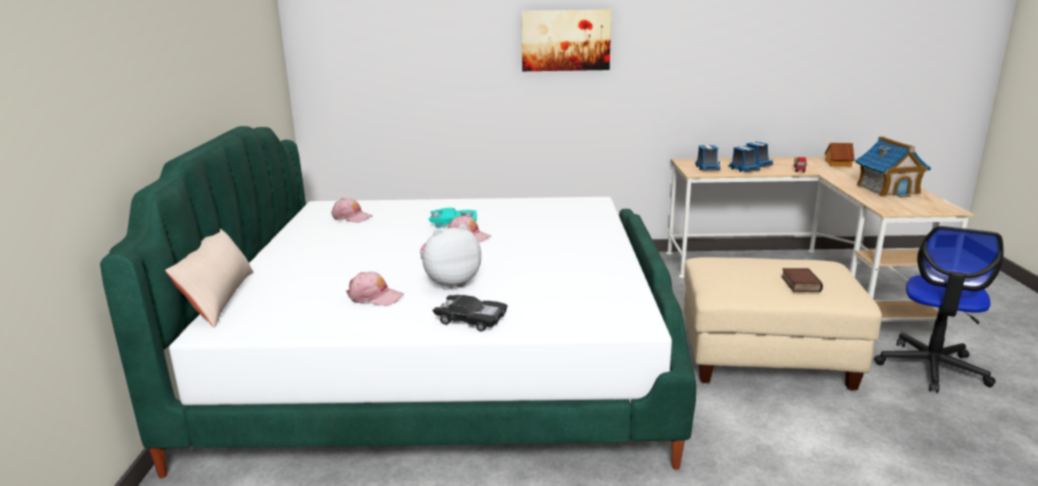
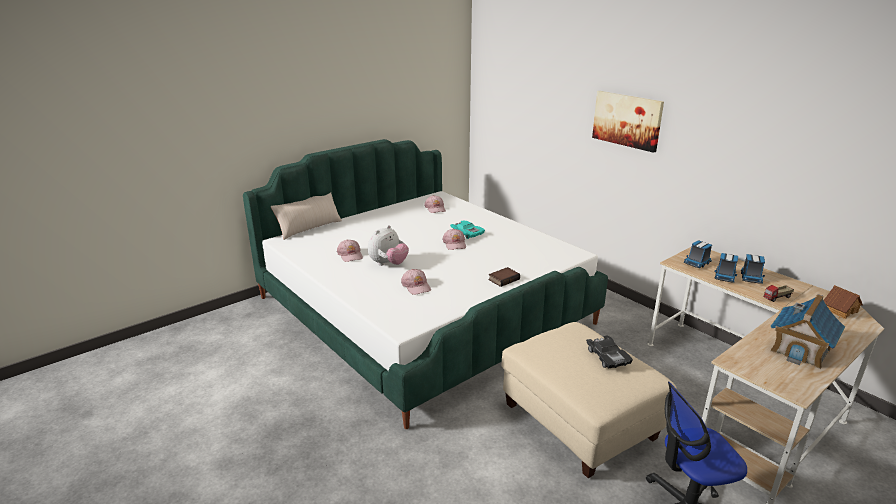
camera: 50 degrees right, 5 degrees up
plush toy [420,224,481,290] -> plush toy turned 105 degrees clockwise [368,225,409,266]
black toy car [432,295,508,331] -> black toy car moved to [586,335,633,368]
book [781,268,823,292] -> book moved to [489,267,520,287]
none -> pink cap [401,269,431,295]

